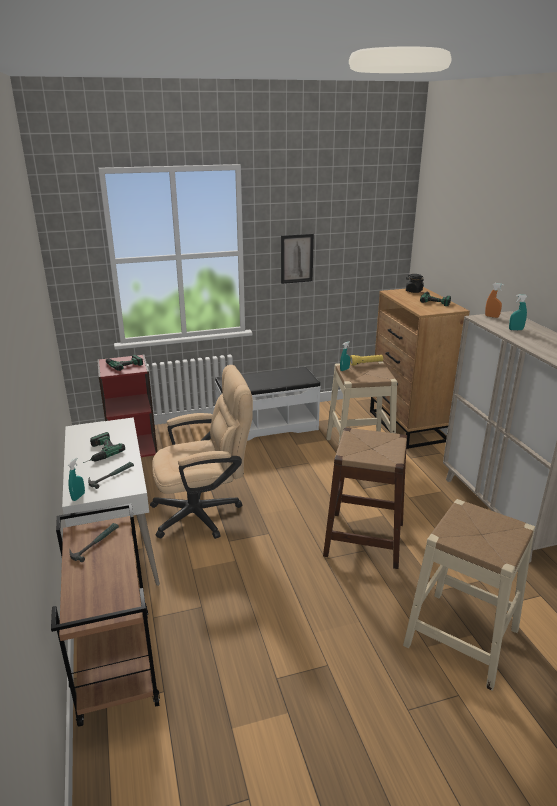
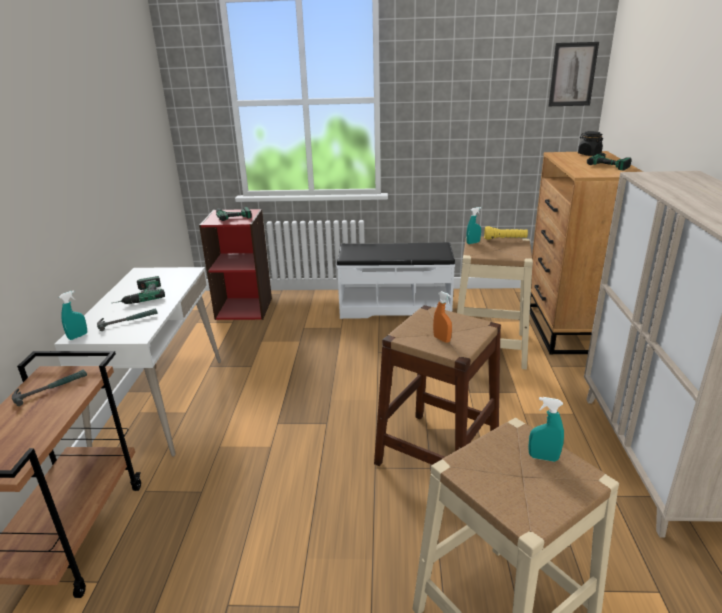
camera: 20 degrees right, 0 degrees up
beige office chair [150,365,253,539] -> none
picture [281,234,314,284] -> picture moved to [549,42,599,106]
orange spray bottle [485,283,504,318] -> orange spray bottle moved to [433,291,452,343]
turquoise spray bottle [509,294,528,330] -> turquoise spray bottle moved to [528,397,564,462]

